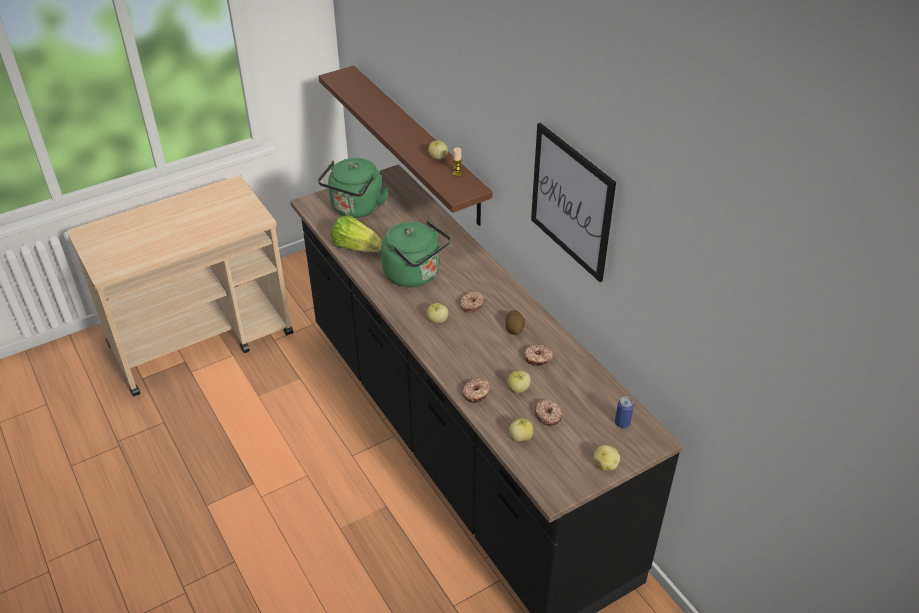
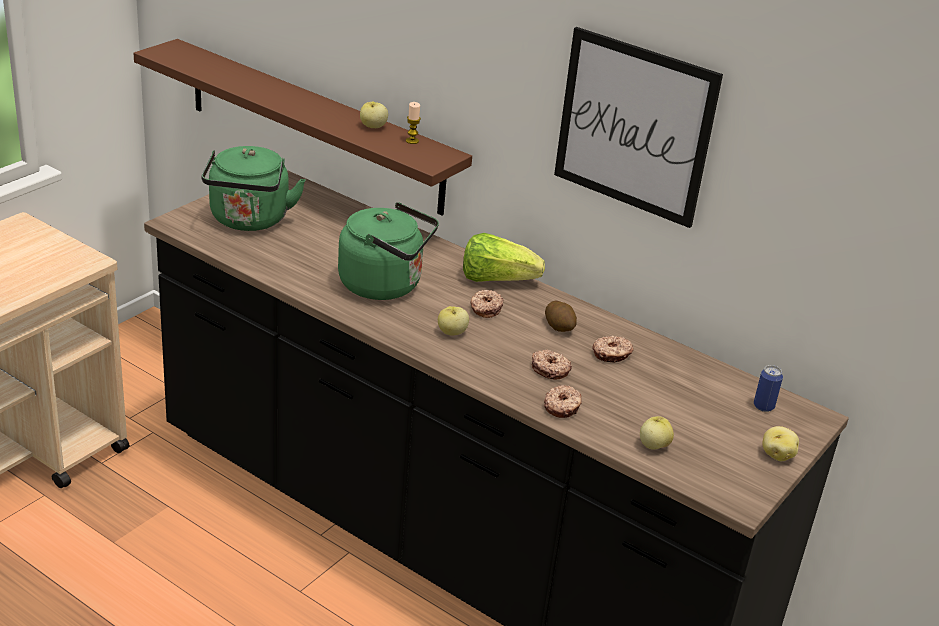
camera: 25 degrees left, 10 degrees down
lettuce [331,215,382,252] -> lettuce moved to [463,233,545,282]
apple [507,371,531,393] -> none
donut [535,400,563,426] -> donut moved to [532,349,572,380]

